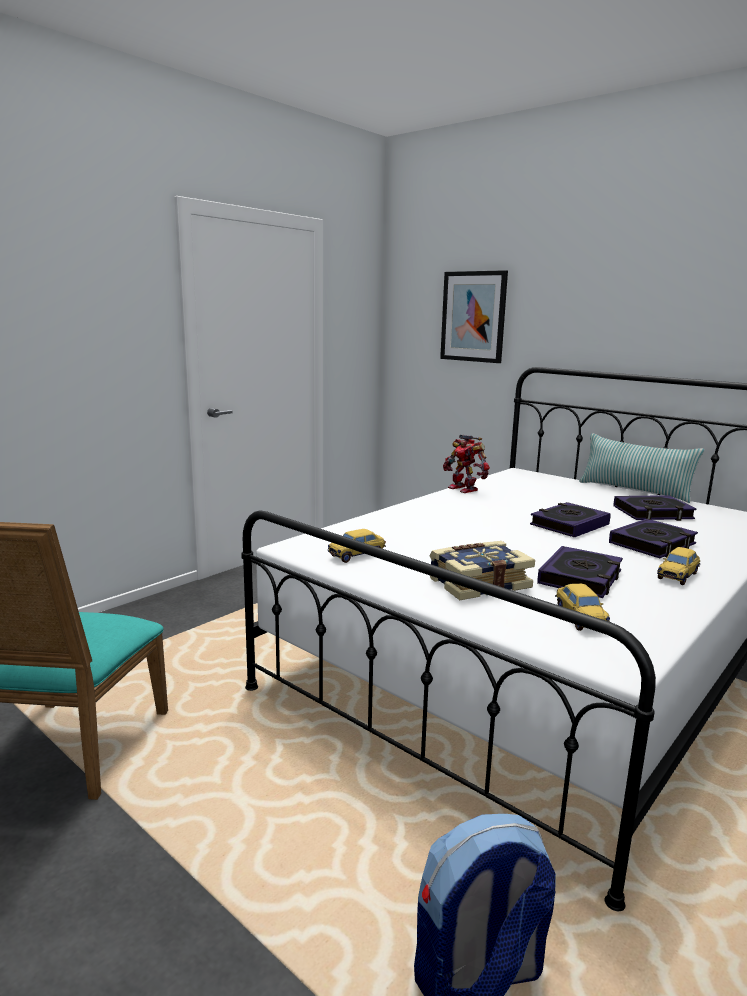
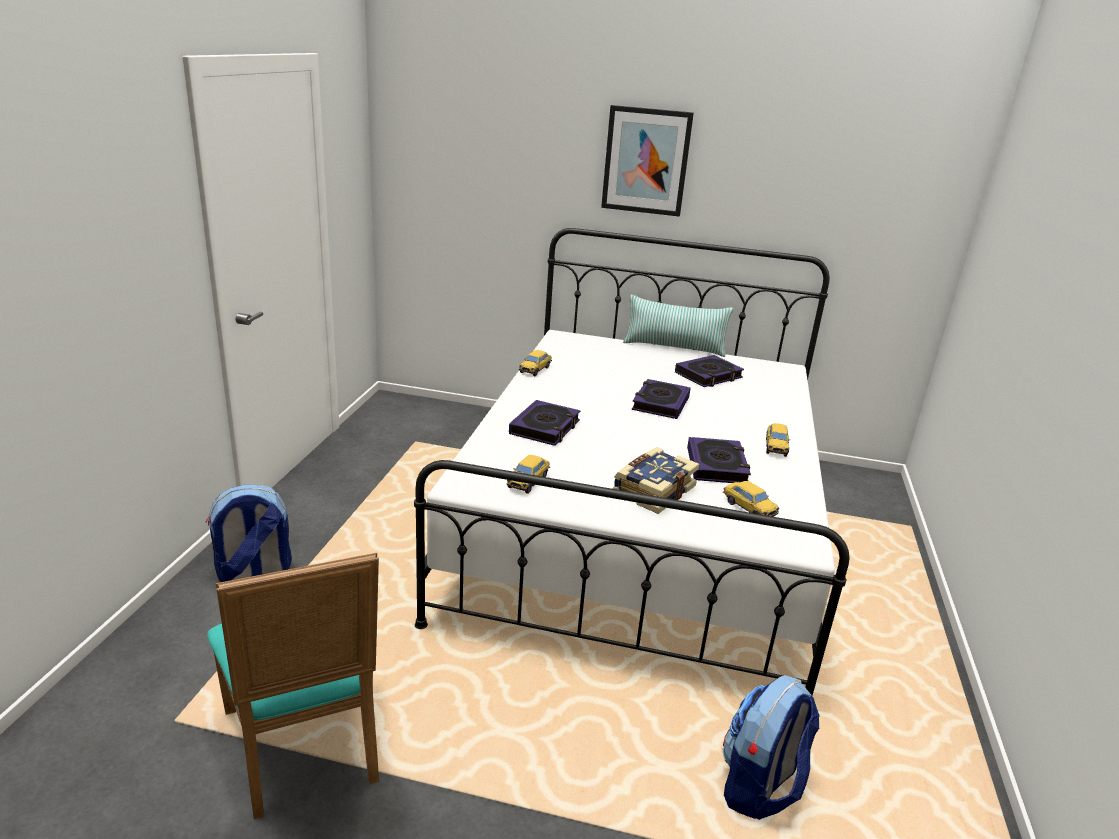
camera: 30 degrees left, 10 degrees up
picture [440,270,508,363] -> picture moved to [601,105,694,217]
toy robot [443,435,490,493] -> toy car [519,350,552,376]
book [609,519,698,558] -> book moved to [509,400,580,446]
none -> backpack [206,484,292,582]

